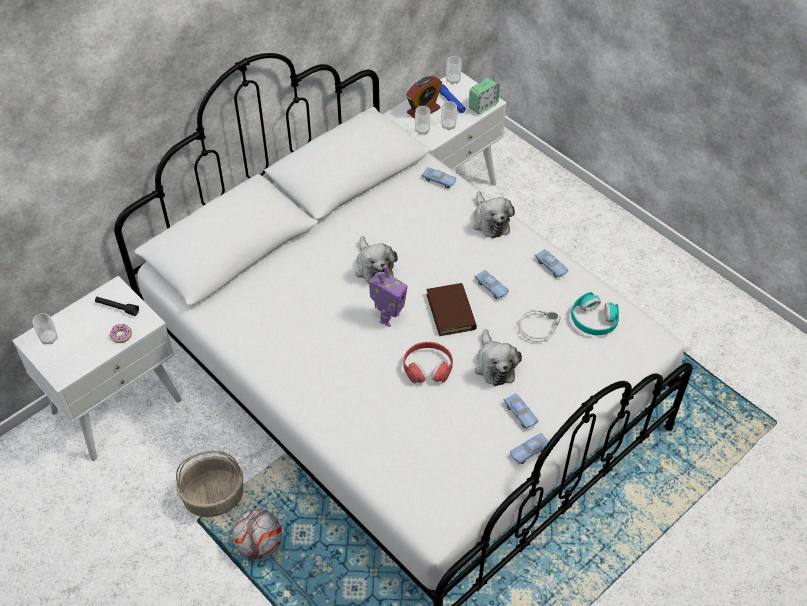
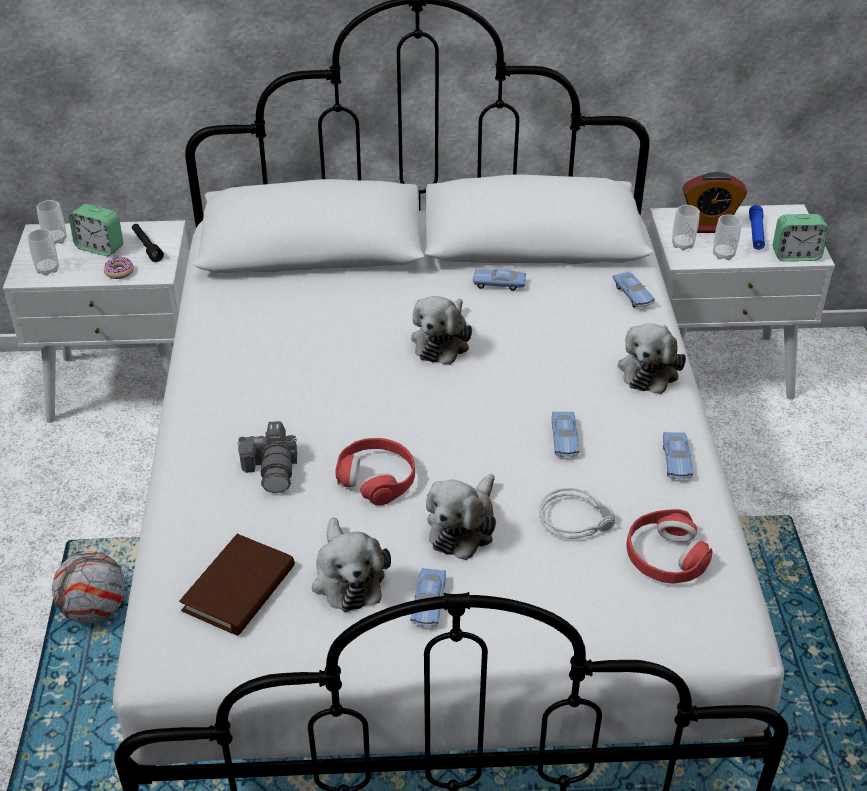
camera: 40 degrees right, 10 degrees down
basket [176,451,243,517] -> none
toy robot [369,265,408,327] -> none
brown book [426,283,477,336] -> brown book moved to [179,534,295,636]
cup [446,56,462,84] -> cup moved to [27,229,59,276]
blue toy car [510,433,549,464] -> blue toy car moved to [473,269,526,291]
turquoise headphones [571,292,619,335] -> red headphones [627,509,713,584]
none -> alarm clock [69,204,123,256]
none -> camera [237,421,297,493]
none -> plush toy [312,517,391,612]

